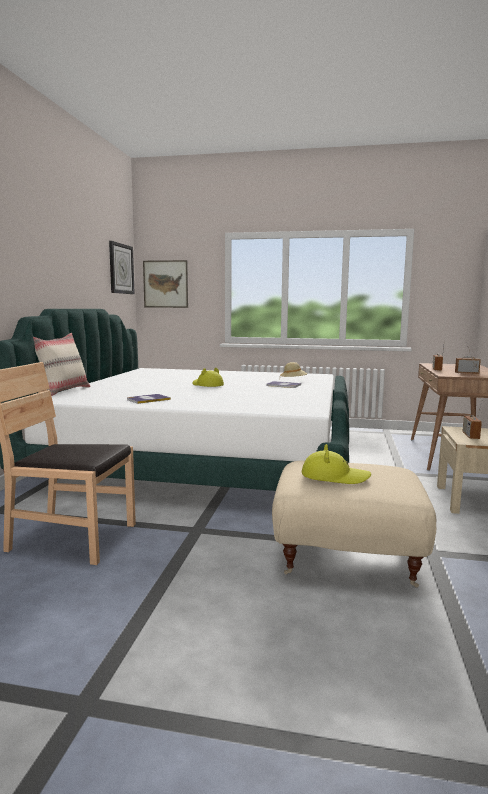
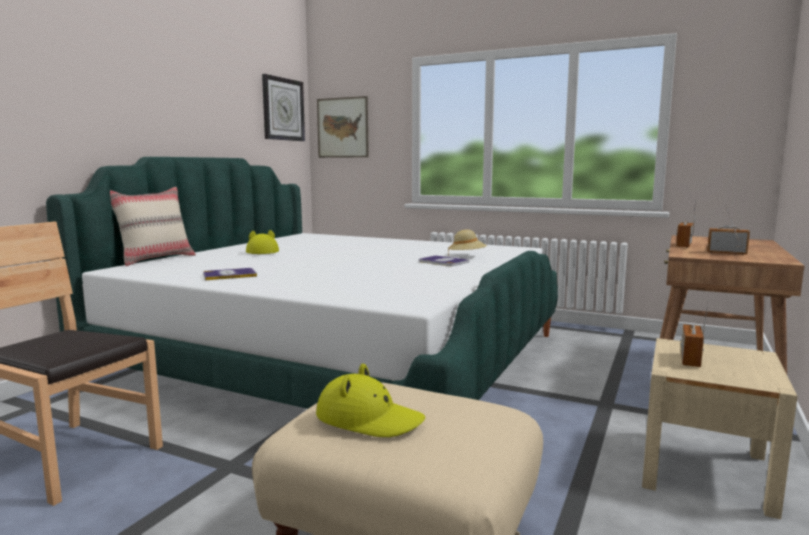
camera: 15 degrees right, 0 degrees up
yellow hat [193,368,224,387] -> yellow hat moved to [246,230,279,254]

